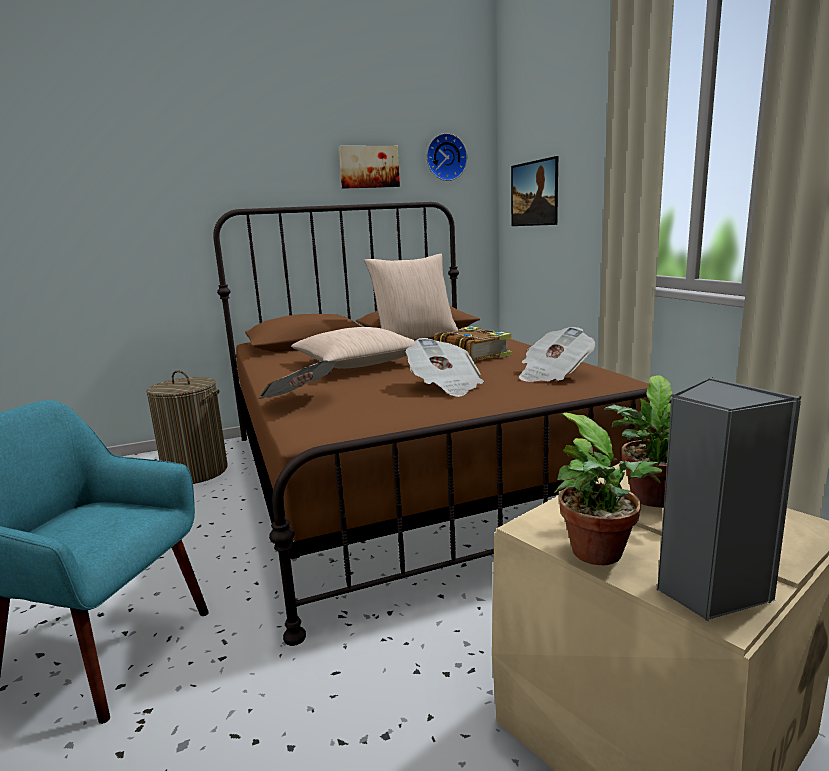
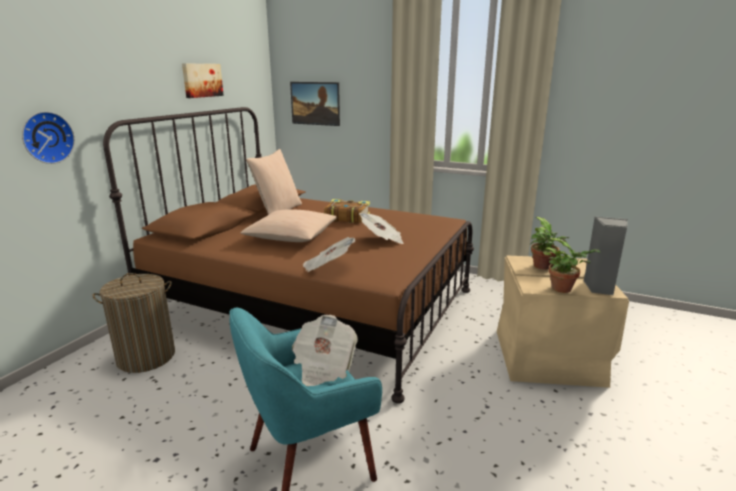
camera: 45 degrees left, 5 degrees up
wall clock [426,133,467,181] -> wall clock moved to [22,111,75,164]
newspaper [519,327,595,382] -> newspaper moved to [292,315,358,386]

